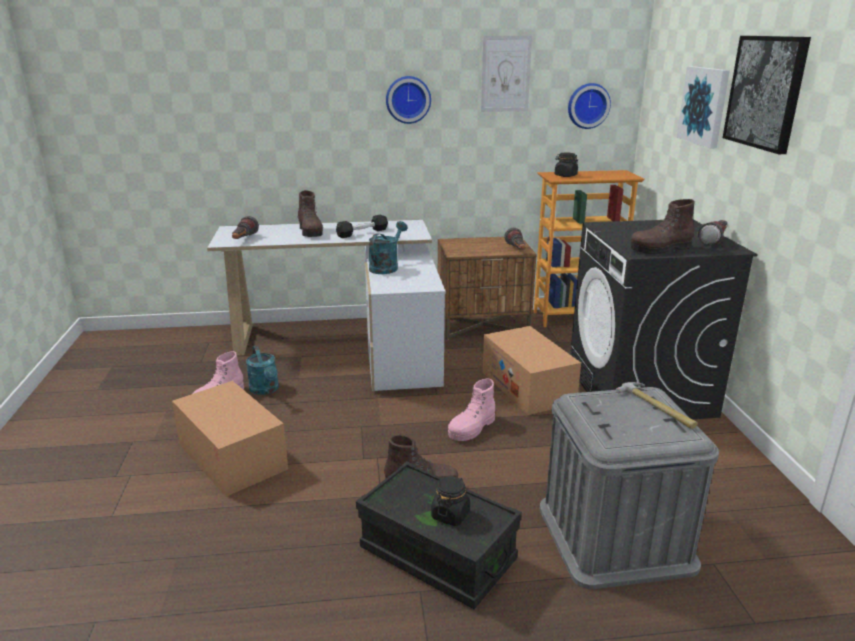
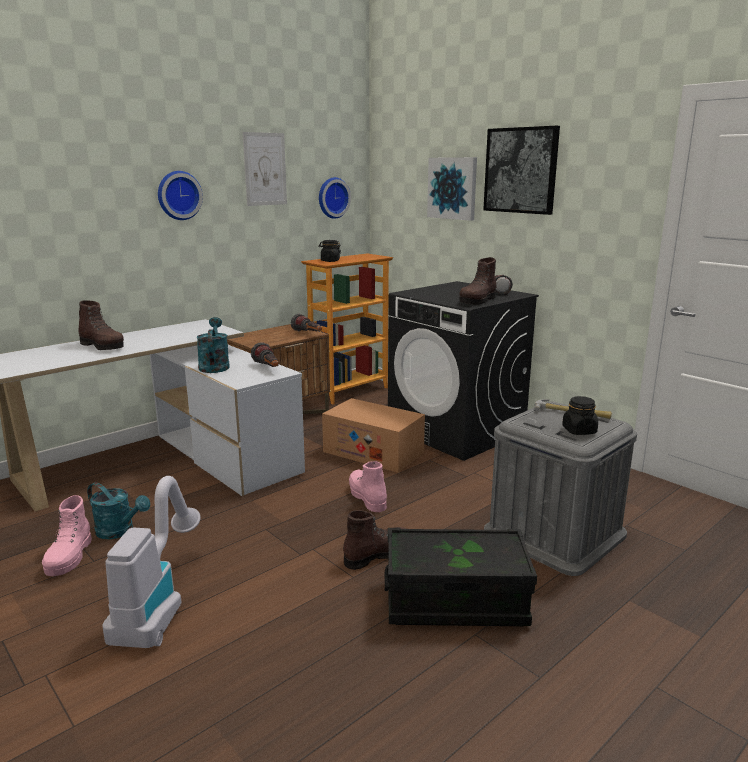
camera: 35 degrees left, 5 degrees down
cardboard box [172,381,288,497] -> vacuum cleaner [102,476,201,648]
flashlight [232,216,259,239] -> flashlight moved to [251,342,279,367]
black dumbbell [336,215,388,238] -> none
black jar [431,476,470,526] -> black jar moved to [562,396,598,435]
pink boot [448,379,495,441] -> pink boot turned 150 degrees clockwise [349,461,387,512]

